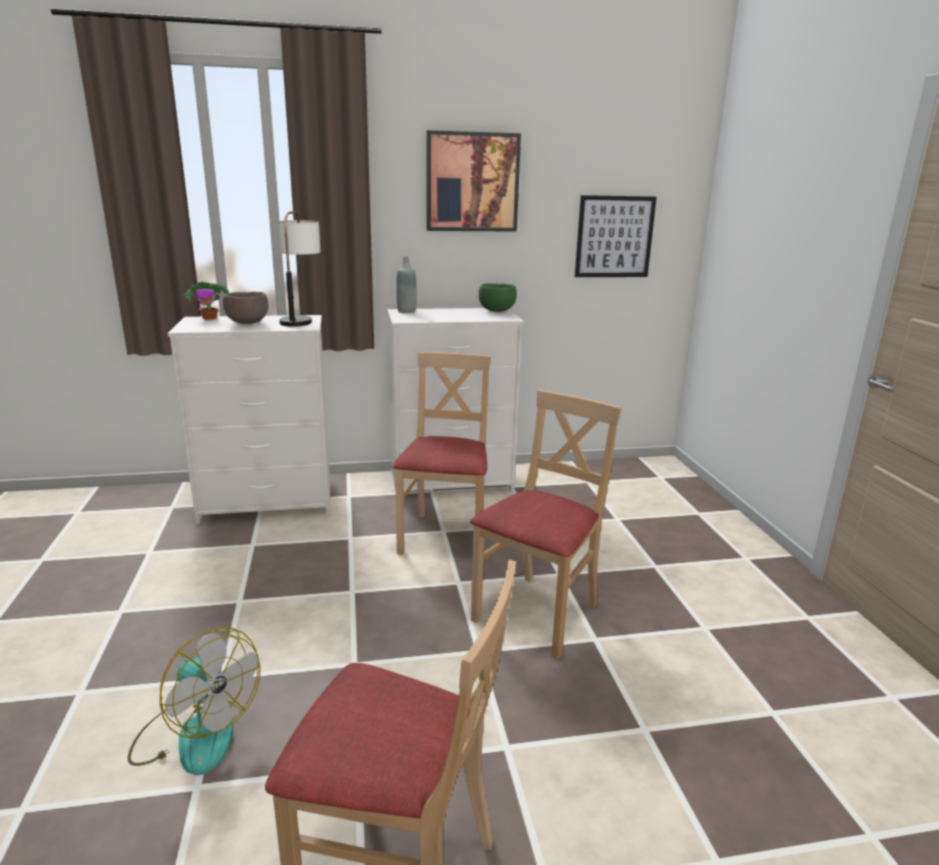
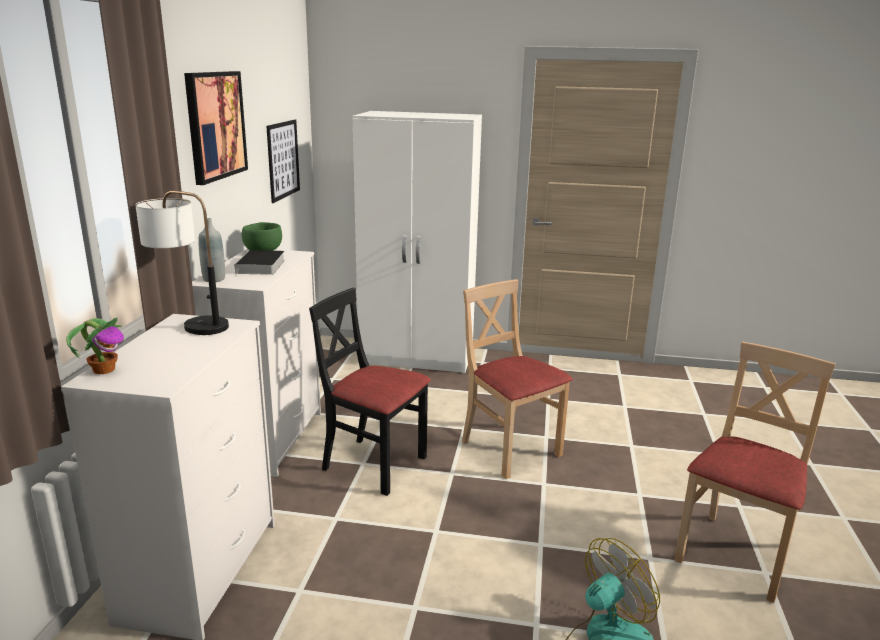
camera: 70 degrees left, 0 degrees up
brown bowl [223,292,269,324] -> none
beige chair [393,352,491,555] -> black chair [309,288,431,496]
none -> book [234,250,285,276]
none -> white wardrobe [353,111,482,373]

